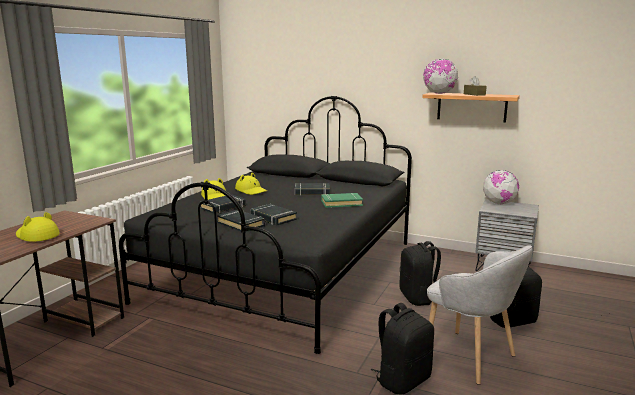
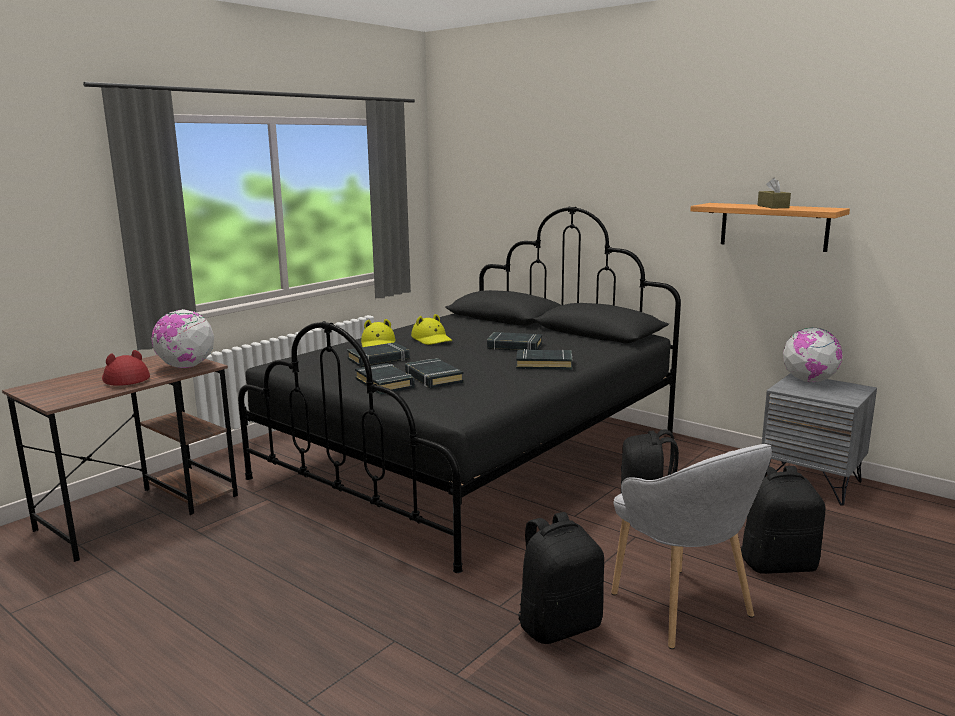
camera: 15 degrees right, 0 degrees up
yellow hat [16,212,60,242] -> red hat [102,350,150,386]
green book [321,193,363,208] -> black book [516,349,572,370]
globe [423,59,458,94] -> globe moved to [151,309,214,368]

